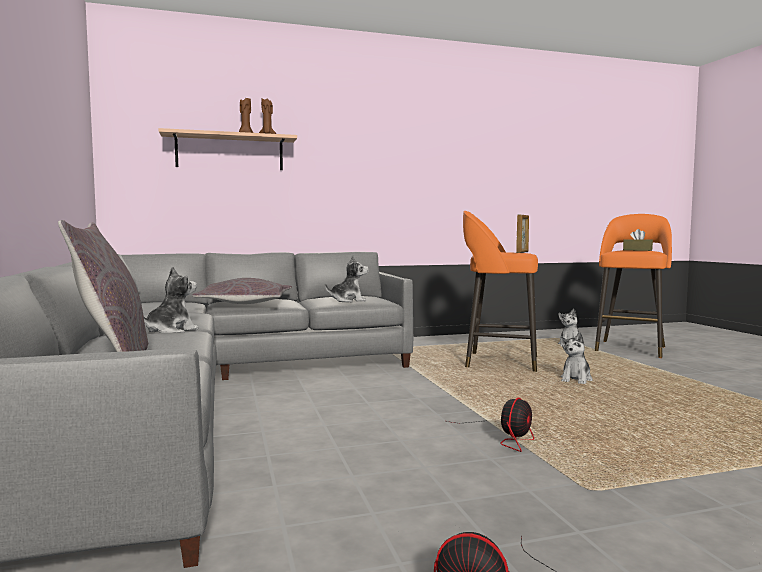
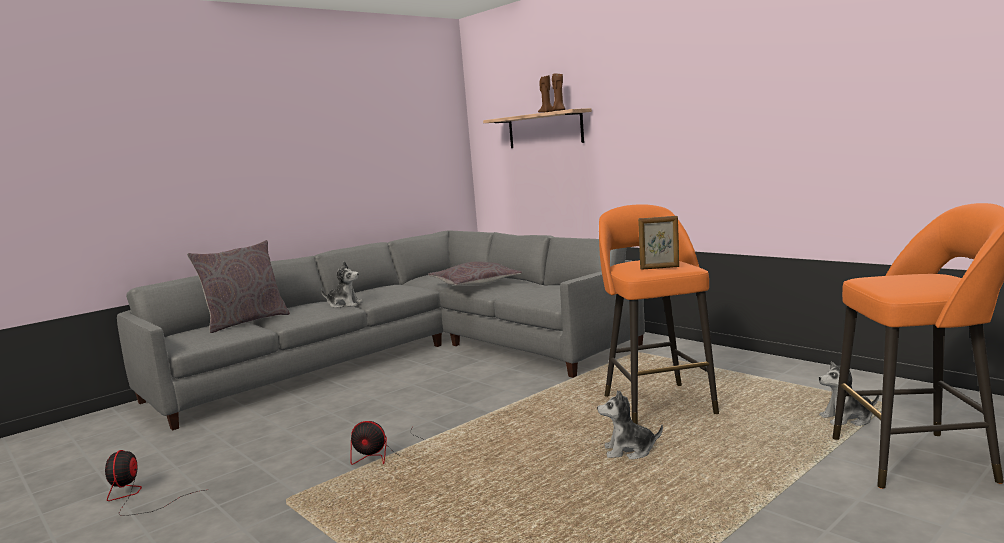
camera: 65 degrees right, 5 degrees up
plush toy [325,255,369,302] -> none
brown tissue box [623,229,653,251] -> none

